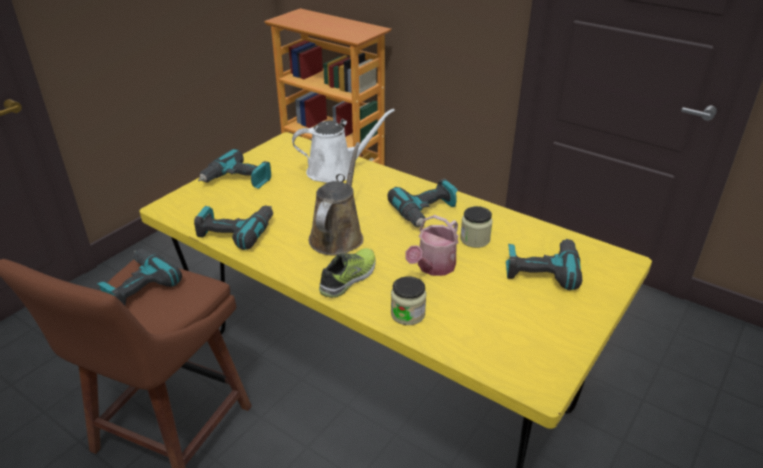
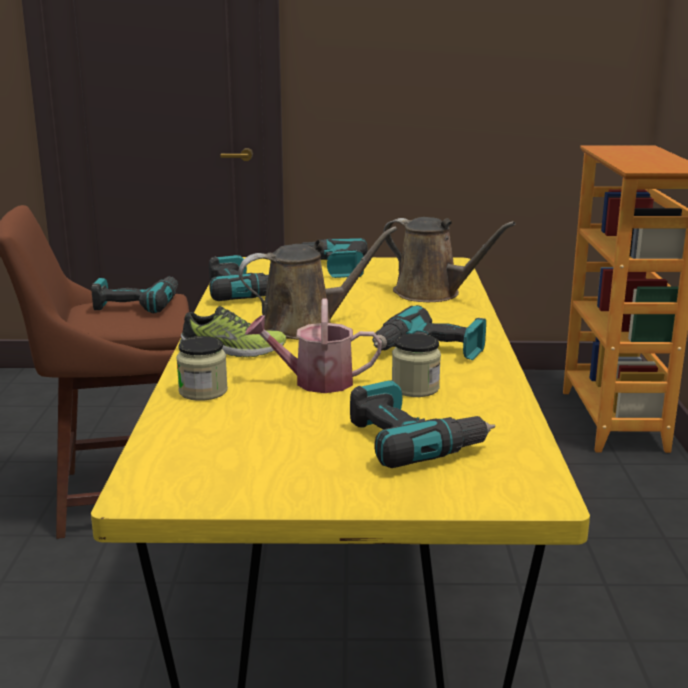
camera: 55 degrees right, 15 degrees down
white watering can [292,108,395,183] -> brown watering can [383,217,516,302]

